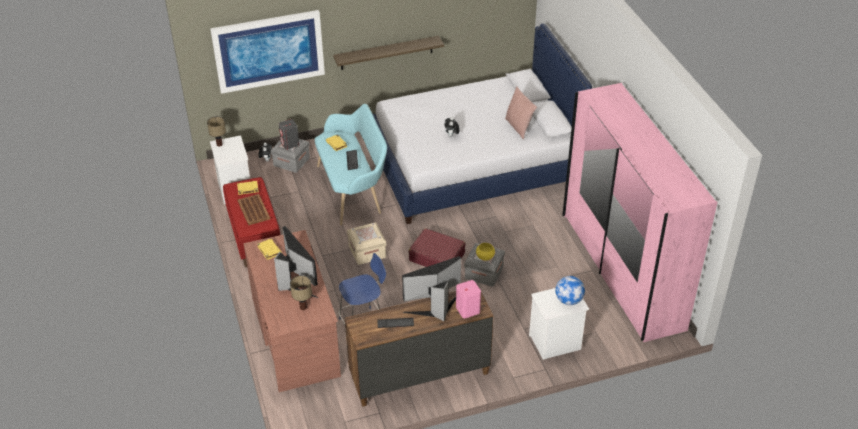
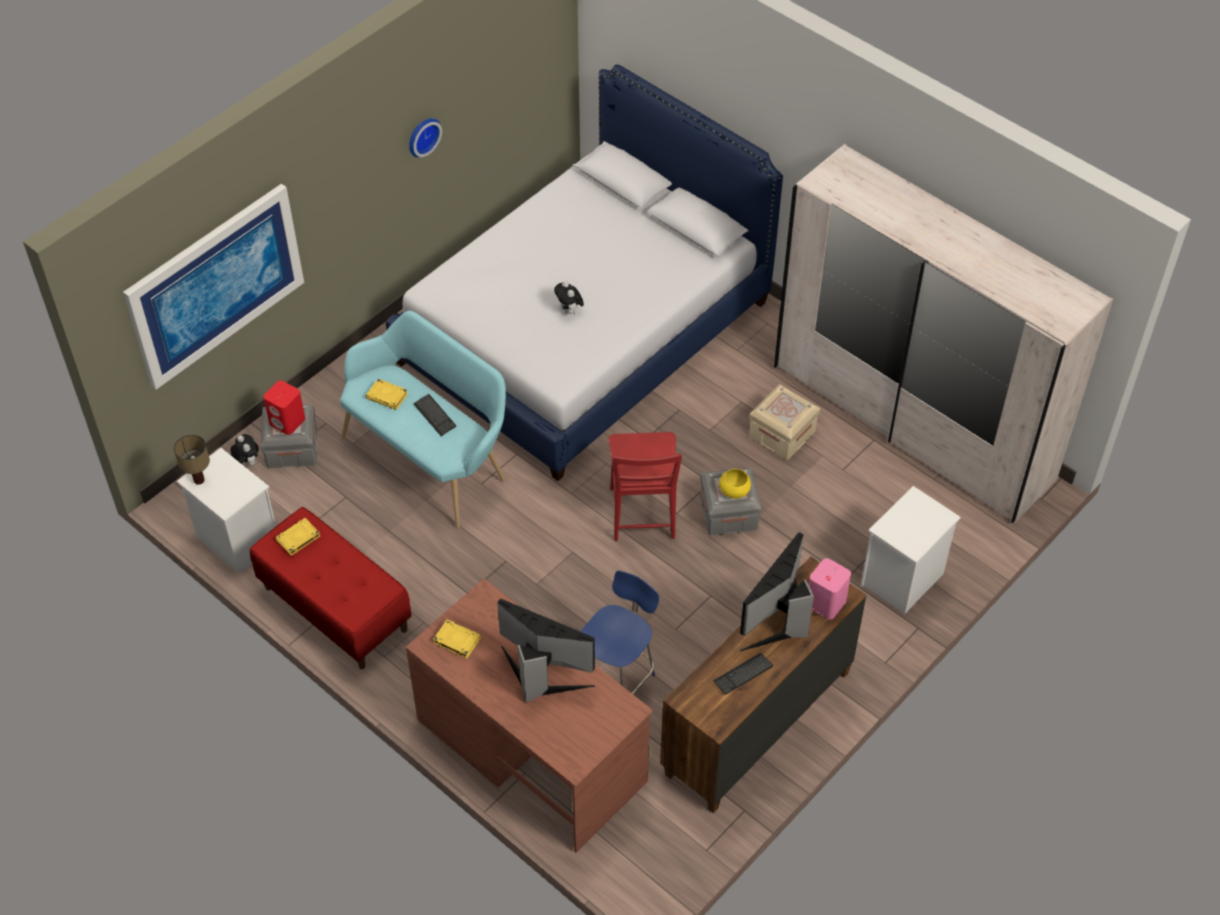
camera: 30 degrees left, 10 degrees up
brown tray [238,194,270,225] -> none
grey speaker [279,119,299,149] -> red speaker [263,380,305,435]
table lamp [290,275,312,310] -> none
shelf [333,36,444,70] -> none
beige storage box [347,222,386,265] -> beige storage box moved to [749,384,820,459]
red suitcase [409,228,466,267] -> red chair [609,432,682,541]
pink pillow [505,87,537,139] -> none
globe [555,276,585,305] -> none
pink wardrobe [562,83,718,342] -> white wardrobe [774,144,1113,523]
none -> wall clock [409,118,442,157]

